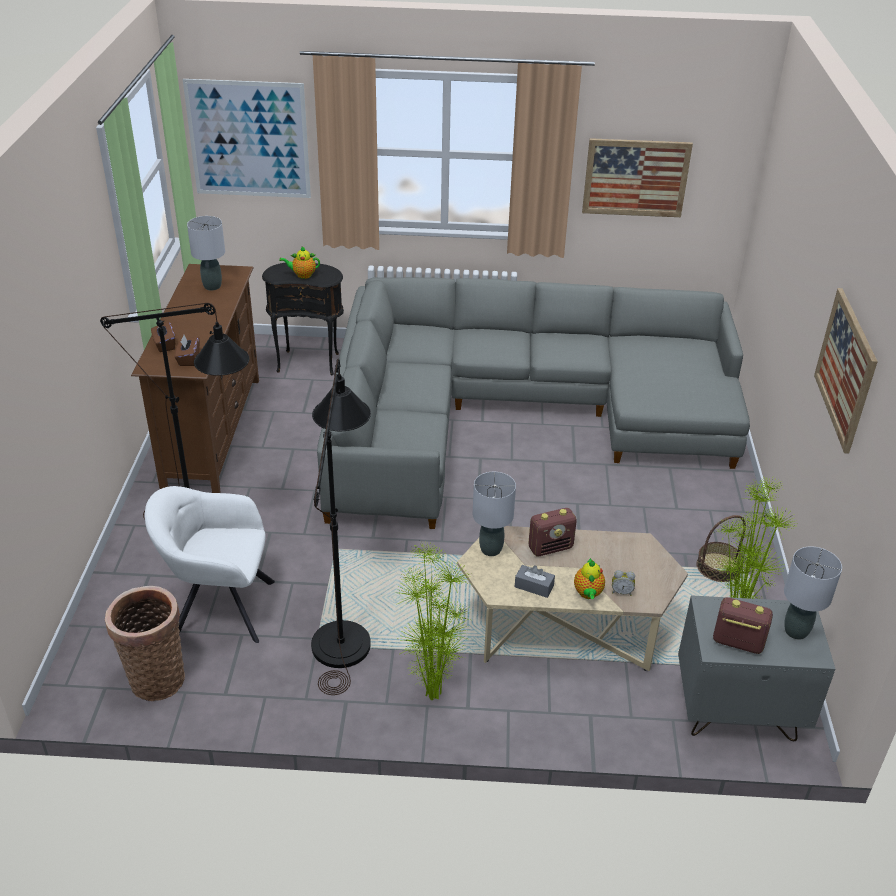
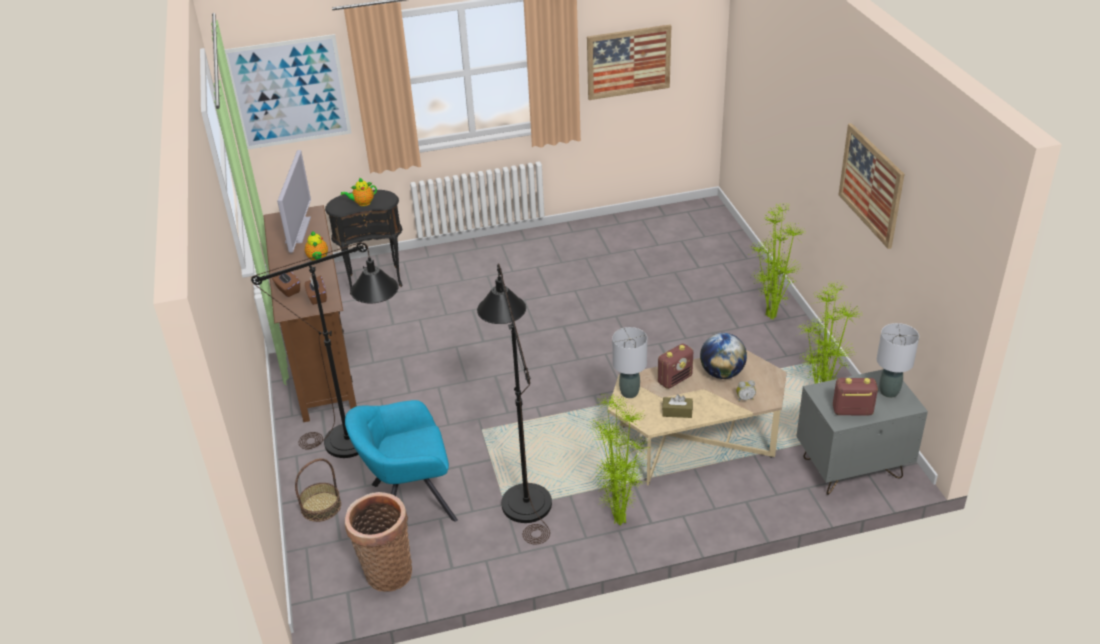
camera: 15 degrees left, 0 degrees up
white armchair [145,486,275,643] -> turquoise armchair [345,400,458,522]
grey table lamp [187,216,225,290] -> television [277,150,311,253]
grey sofa [317,277,750,529] -> none
grey tissue box [515,565,555,598] -> brown tissue box [662,394,693,418]
teapot [574,558,605,599] -> teapot moved to [305,231,328,261]
basket [697,515,746,582] -> basket moved to [295,458,341,522]
none -> globe [700,333,747,379]
none -> potted plant [748,204,808,320]

